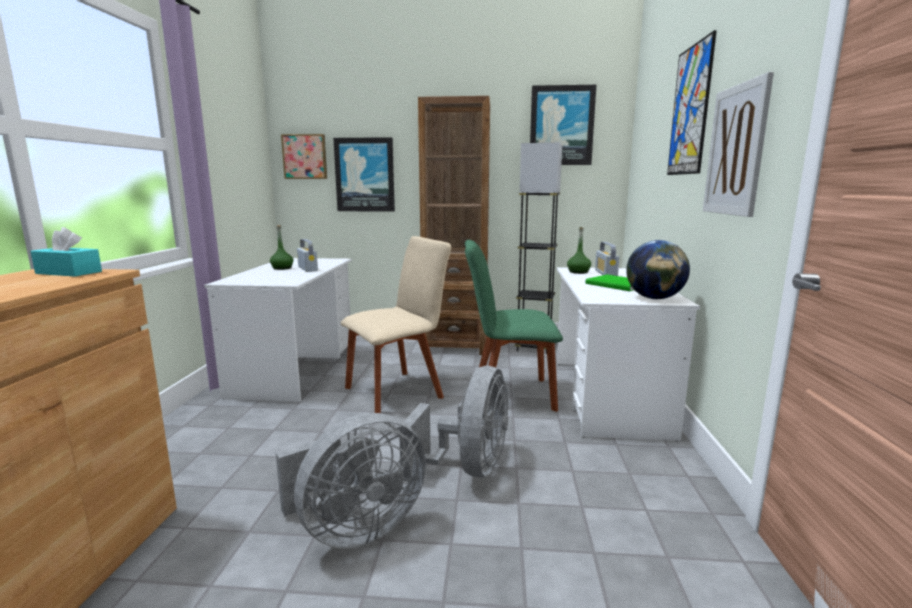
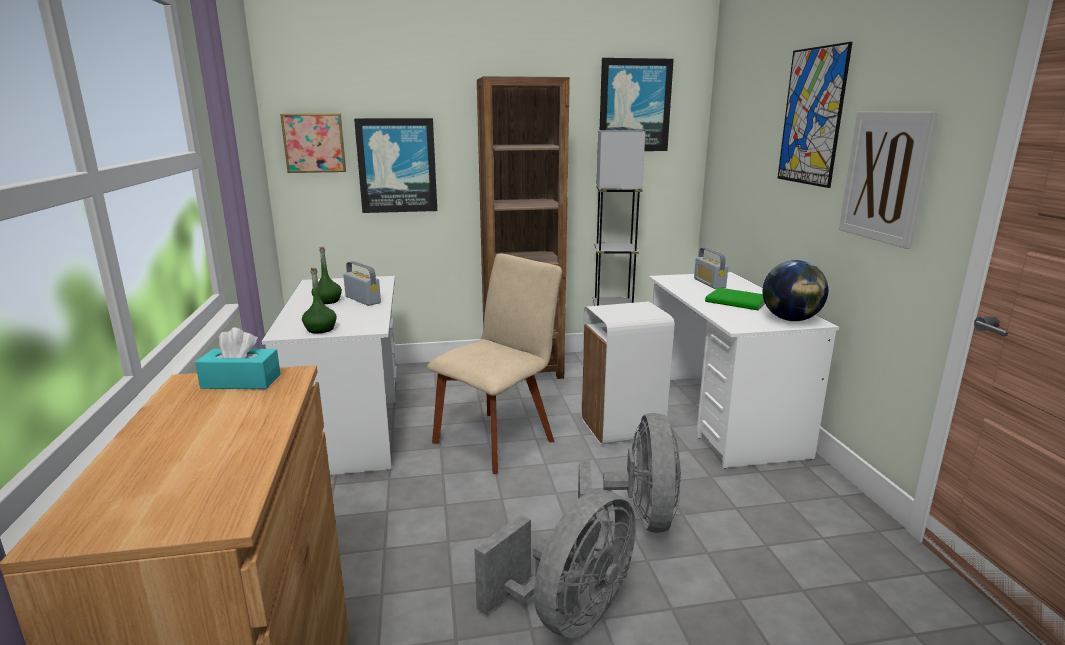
camera: 15 degrees left, 5 degrees up
green chair [465,240,563,412] -> white trash can [581,302,674,445]
green bottle [567,227,591,274] -> green bottle moved to [302,268,337,333]

